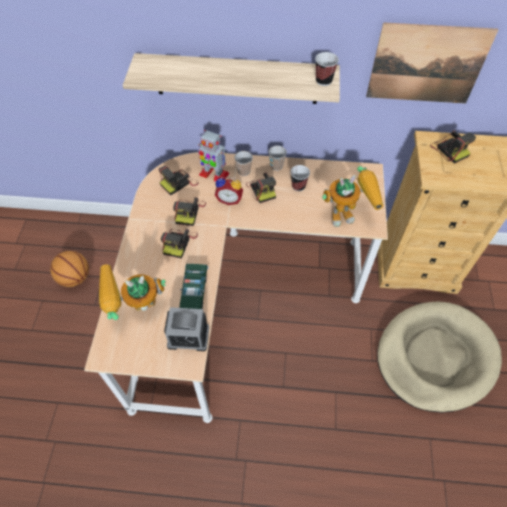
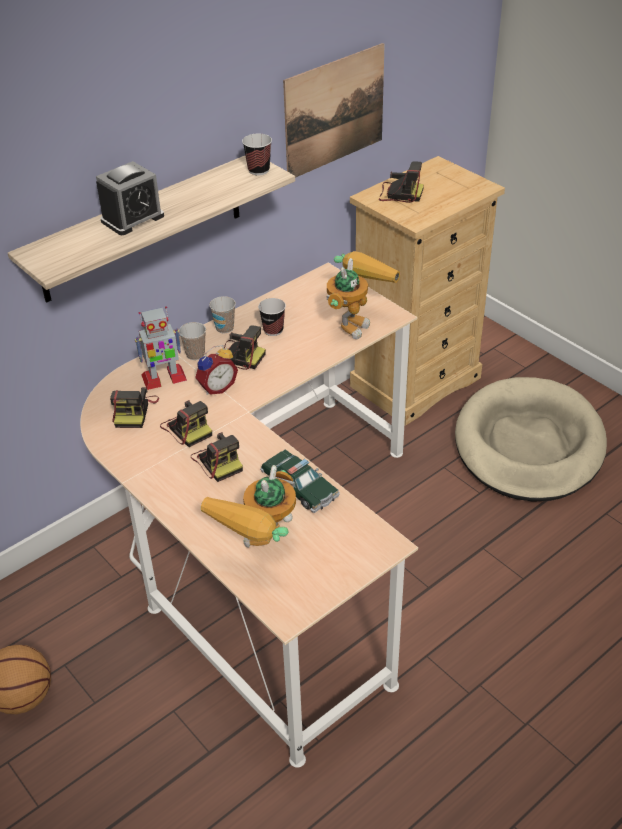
camera: 45 degrees left, 15 degrees down
alarm clock [164,307,209,351] -> alarm clock moved to [96,161,164,235]

